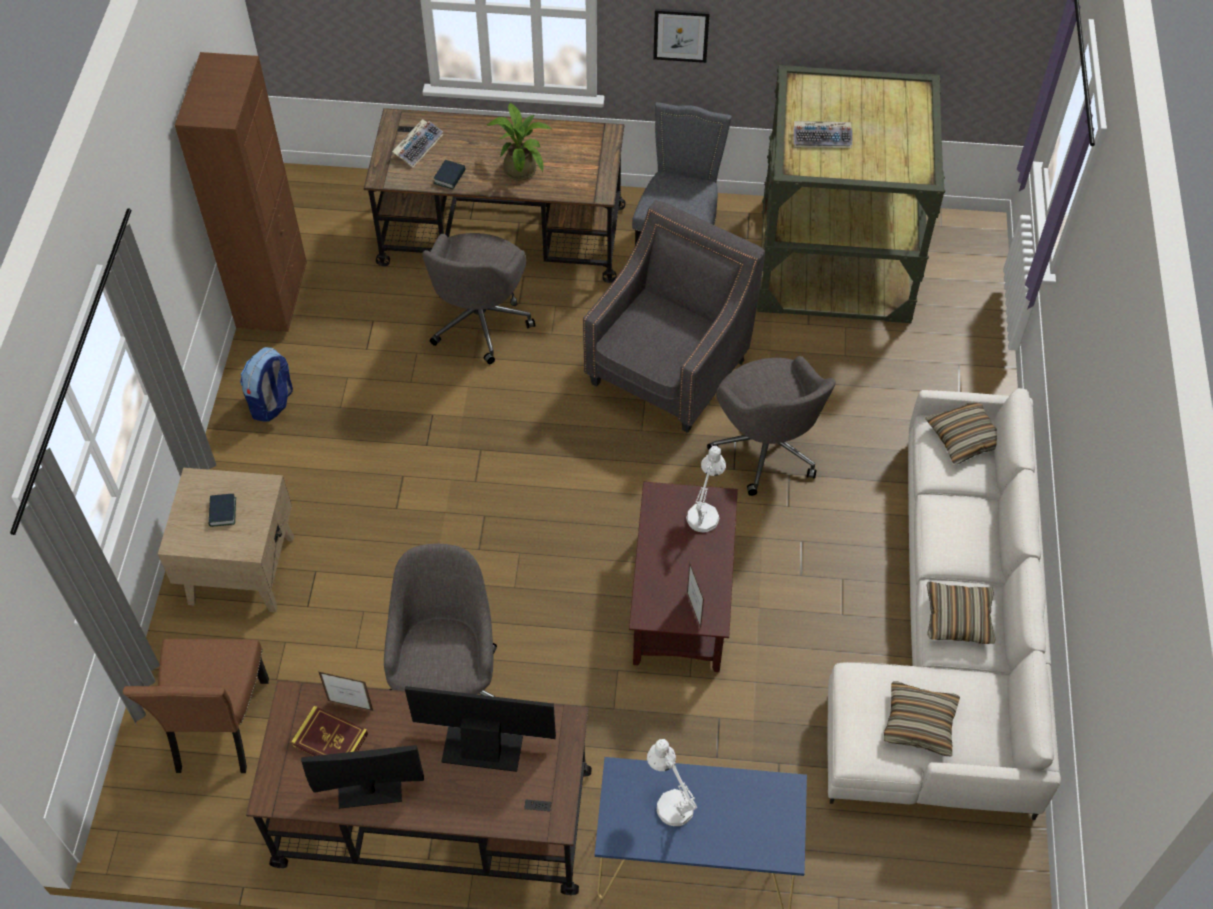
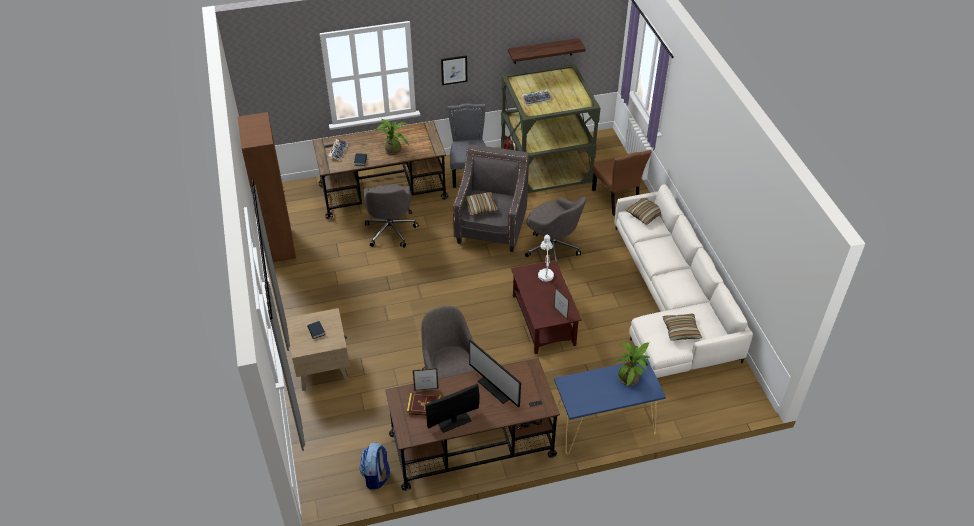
camera: 20 degrees left, 10 degrees down
brown chair [123,639,269,773] -> brown chair moved to [592,150,652,216]
backpack [240,347,293,422] -> backpack moved to [360,442,390,489]
monitor [405,686,556,772] -> monitor turned 120 degrees counterclockwise [469,340,521,408]
white table lamp [647,739,697,826] -> none
pillow [926,582,995,644] -> pillow moved to [465,192,498,216]
none -> shelf [508,38,586,64]
none -> potted plant [615,342,651,387]

